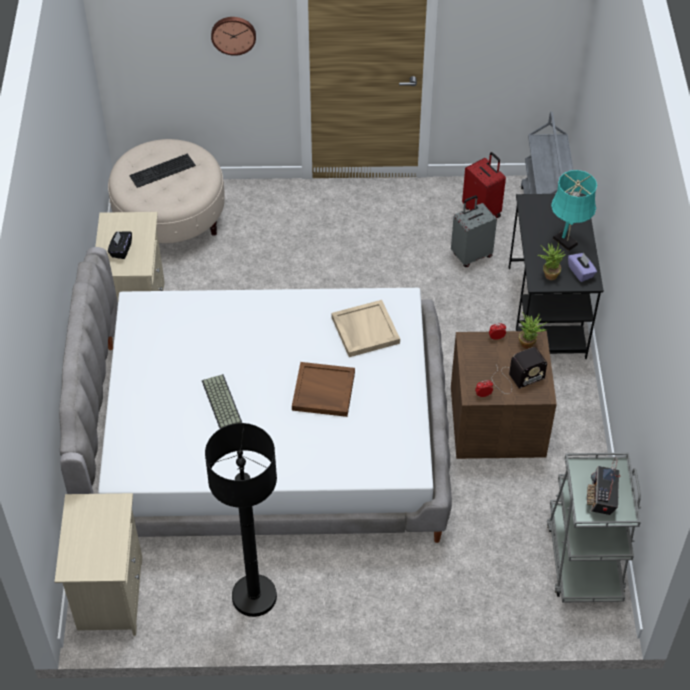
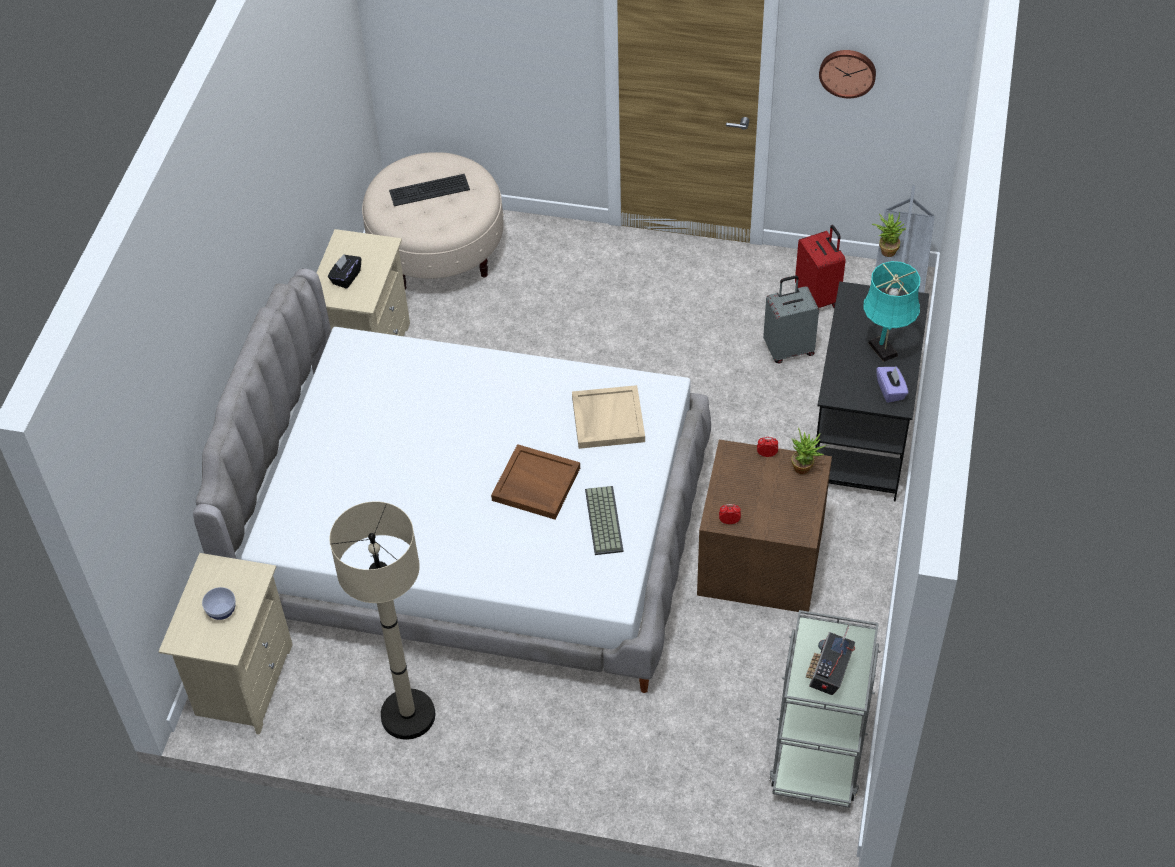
camera: 15 degrees right, 0 degrees up
keyboard [202,374,242,429] -> keyboard moved to [585,486,623,555]
black floor lamp [205,423,277,617] -> beige floor lamp [329,501,435,740]
wall clock [211,17,256,56] -> wall clock moved to [819,50,876,98]
radio [492,347,547,394] -> none
potted plant [537,242,566,280] -> potted plant moved to [872,213,906,257]
none -> bowl [202,587,236,620]

